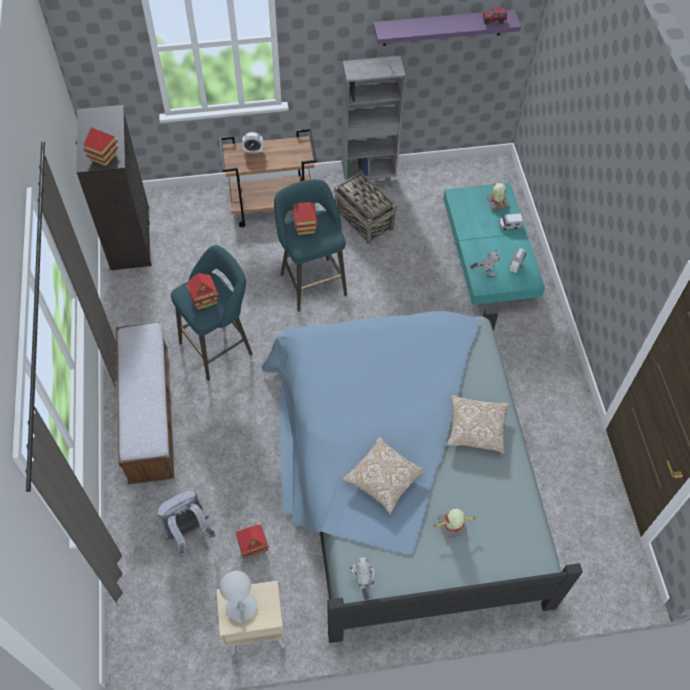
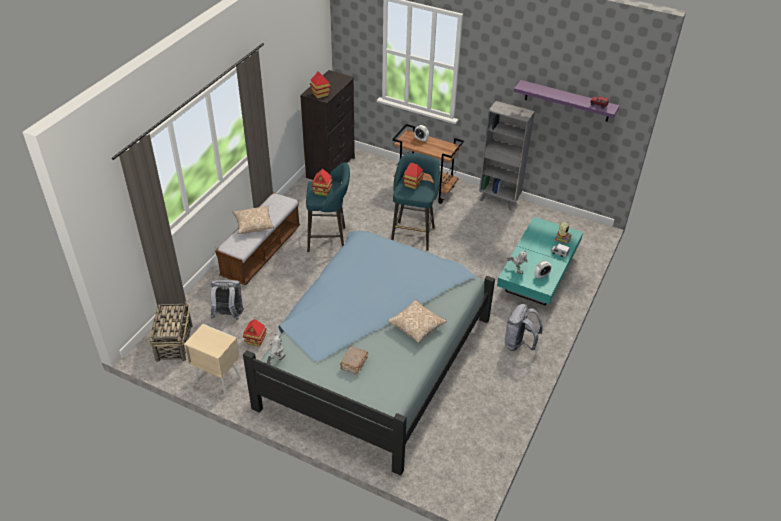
camera: 35 degrees right, 15 degrees down
grey table lamp [219,571,257,622] -> none
basket [334,169,398,245] -> basket moved to [150,301,193,362]
pillow [342,437,425,515] -> pillow moved to [233,206,274,234]
toy robot [432,509,476,539] -> brown book [340,346,368,374]
none -> grey backpack [505,304,543,351]

